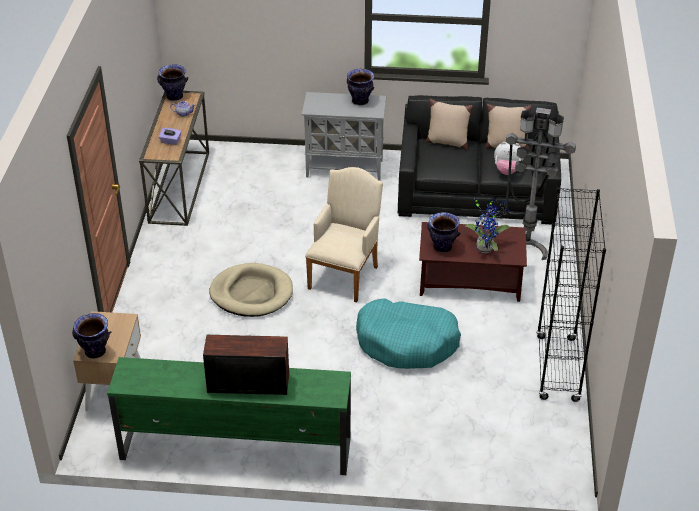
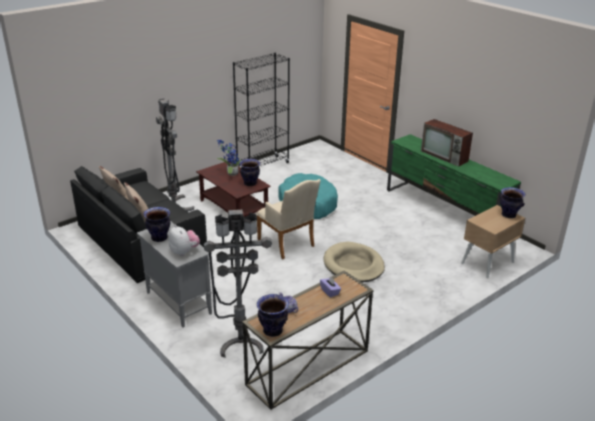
camera: 135 degrees left, 10 degrees down
beige armchair [305,167,383,302] -> beige armchair turned 105 degrees counterclockwise [256,179,321,259]
plush toy [494,142,524,175] -> plush toy moved to [168,225,200,256]
none -> grey floor lamp [204,210,272,358]

